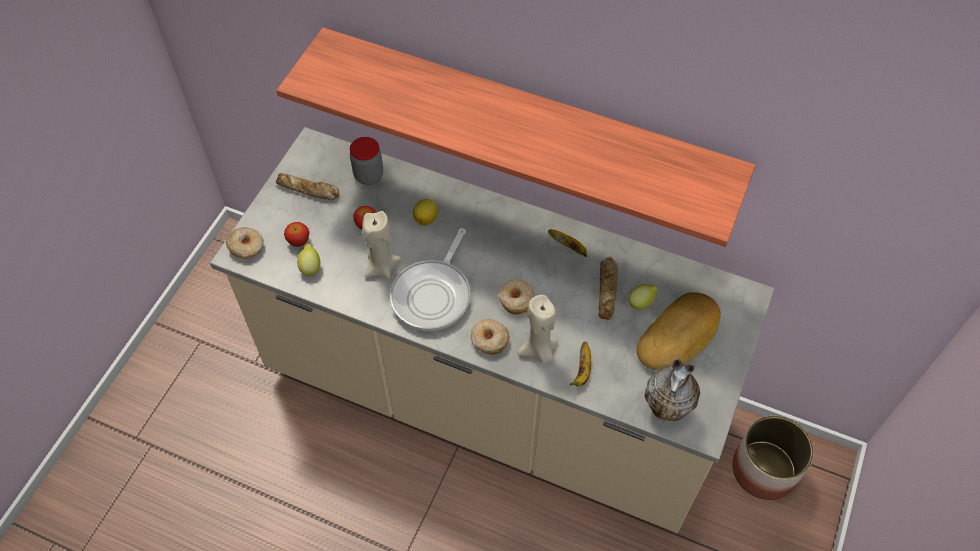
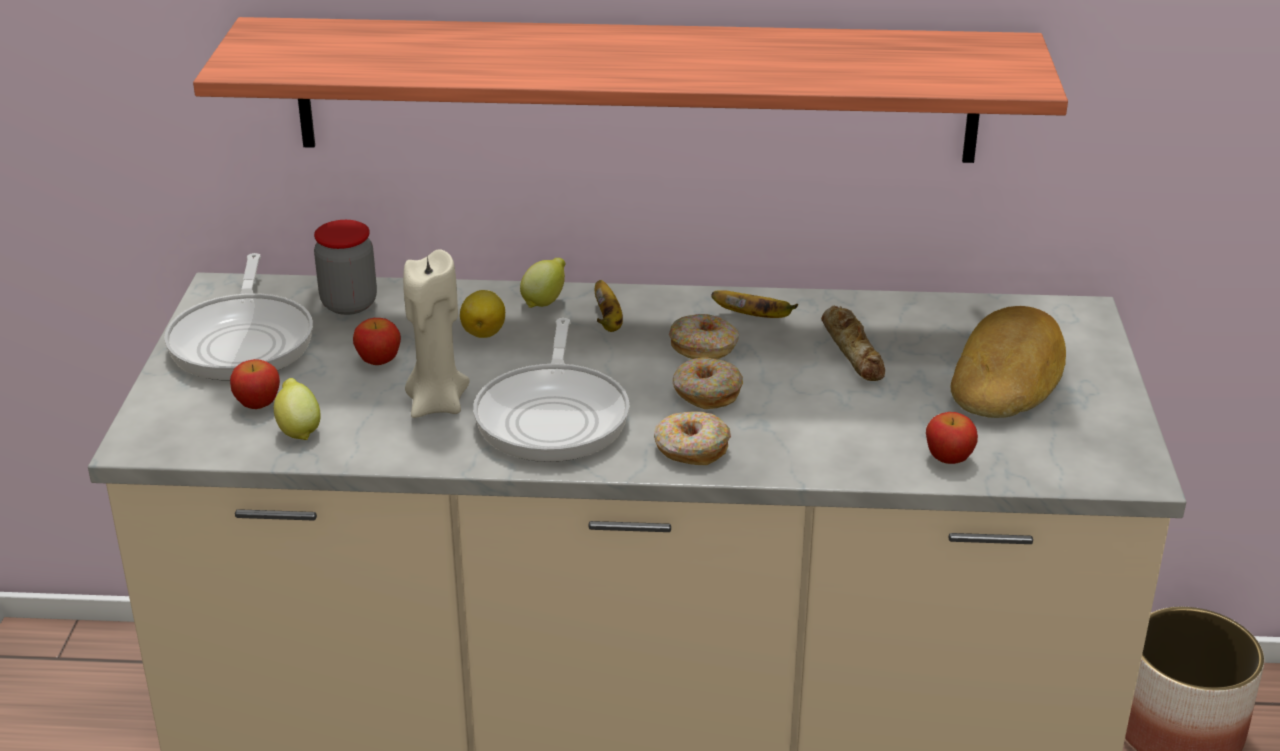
camera: 20 degrees left, 25 degrees down
donut [226,227,264,259] -> donut moved to [669,314,739,359]
bread [276,173,340,200] -> frying pan [164,253,313,380]
beige candle [518,295,558,364] -> none
banana [570,342,591,387] -> banana moved to [595,280,623,332]
lemon [628,284,658,310] -> lemon moved to [520,258,565,308]
vase [645,358,700,421] -> none
none -> apple [926,412,978,464]

